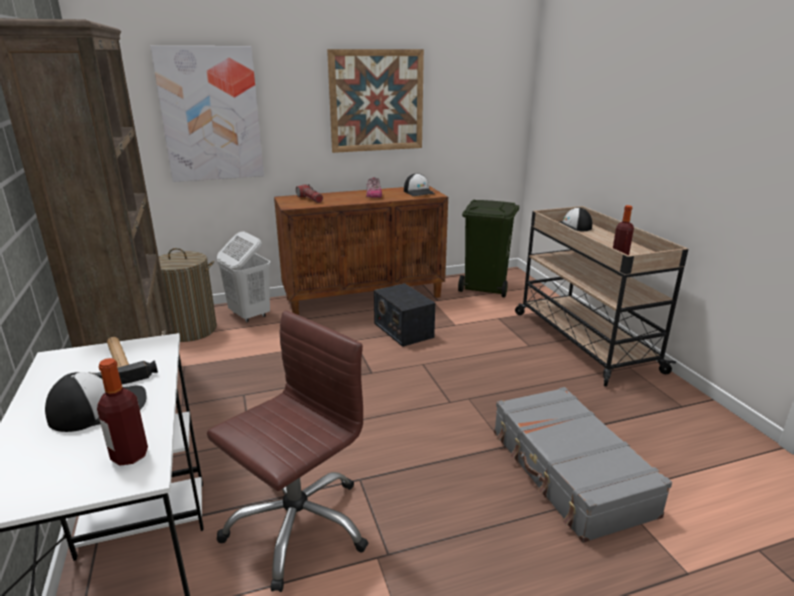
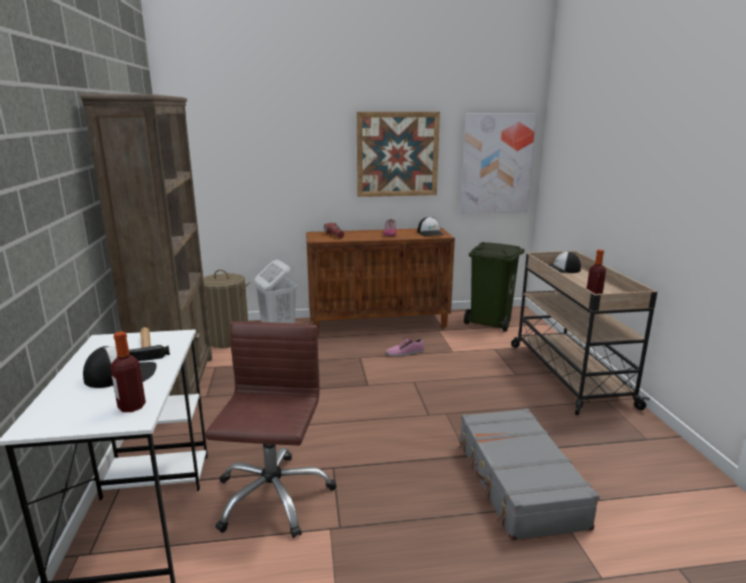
camera: 10 degrees right, 5 degrees down
picture [150,46,264,182] -> picture moved to [461,113,536,214]
brown office chair [207,310,368,592] -> brown office chair turned 45 degrees counterclockwise [205,322,336,538]
radio [374,283,435,347] -> shoe [386,338,424,356]

